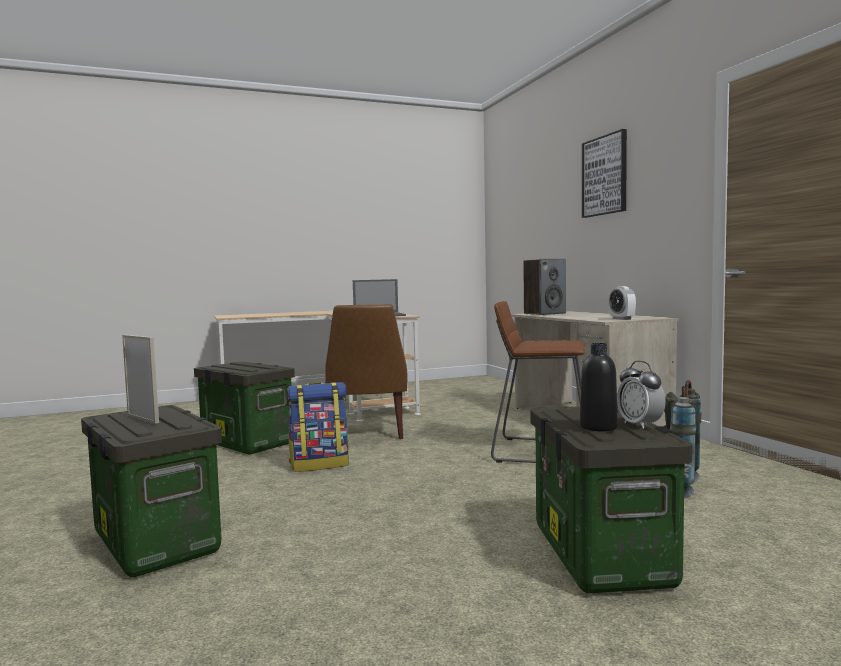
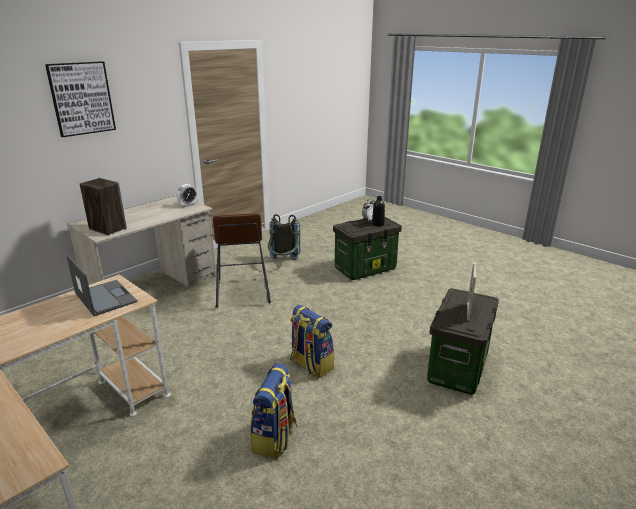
camera: 115 degrees left, 20 degrees up
storage box [194,362,295,454] -> backpack [250,363,297,459]
brown chair [325,304,408,439] -> none

